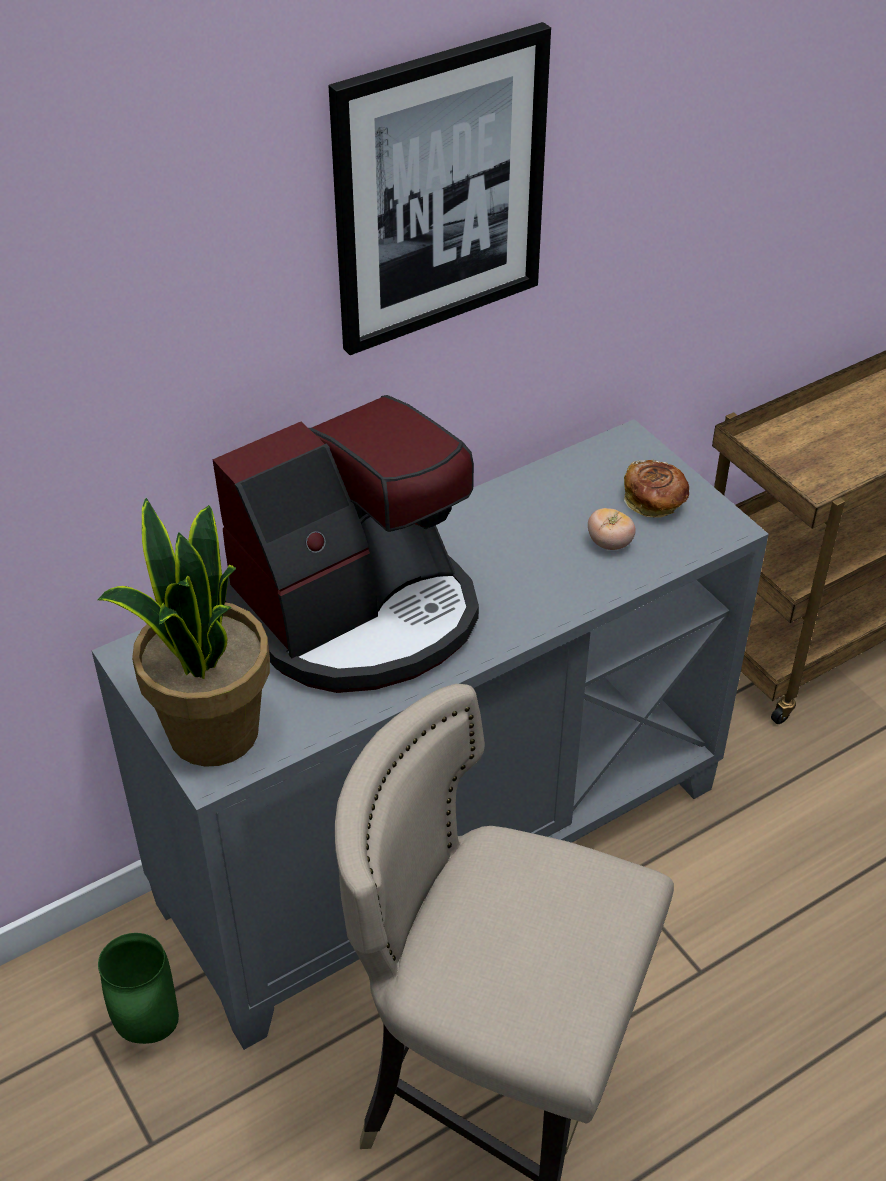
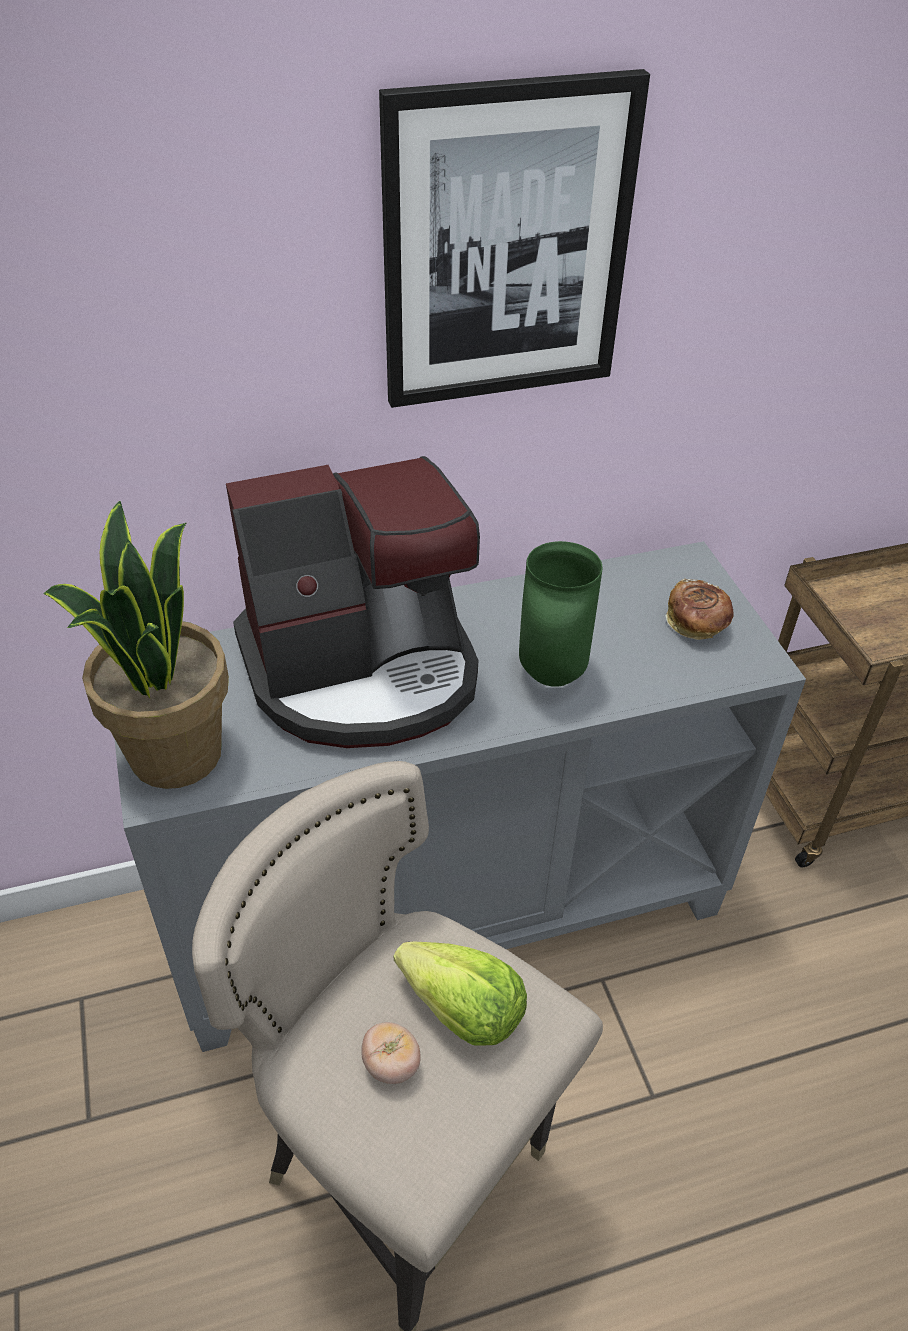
camera: 15 degrees right, 0 degrees up
green vase [98,933,179,1044] -> green vase moved to [519,541,602,687]
tomato [588,508,636,550] -> tomato moved to [361,1022,421,1084]
none -> lettuce [394,942,527,1046]

